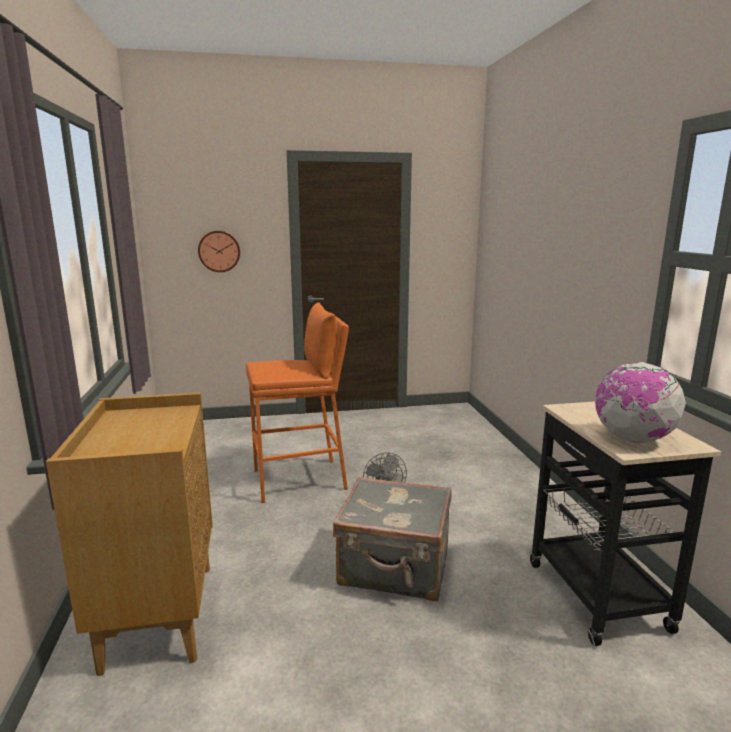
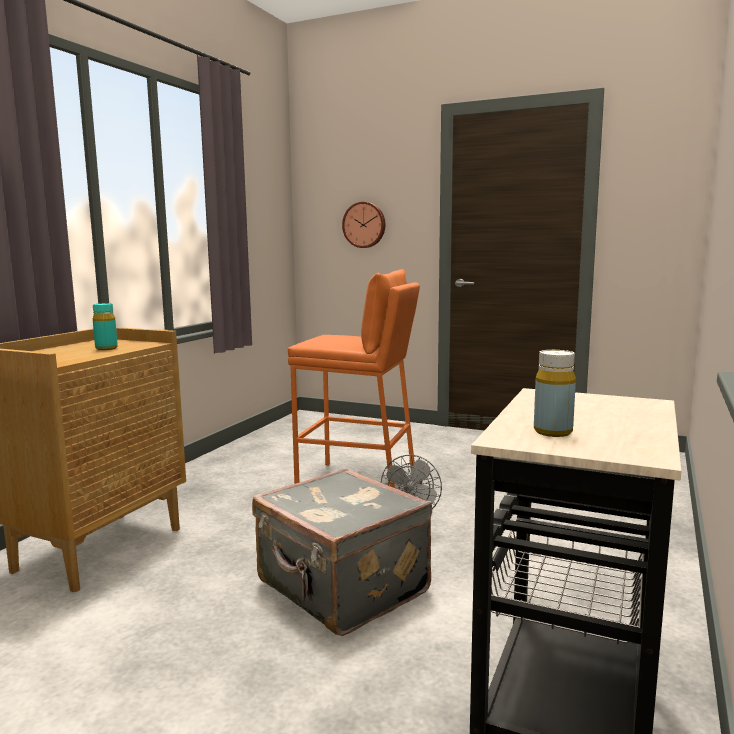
camera: 35 degrees right, 5 degrees down
globe [595,362,686,443] -> yellow bottle [534,350,576,437]
none -> turquoise bottle [93,303,118,350]

